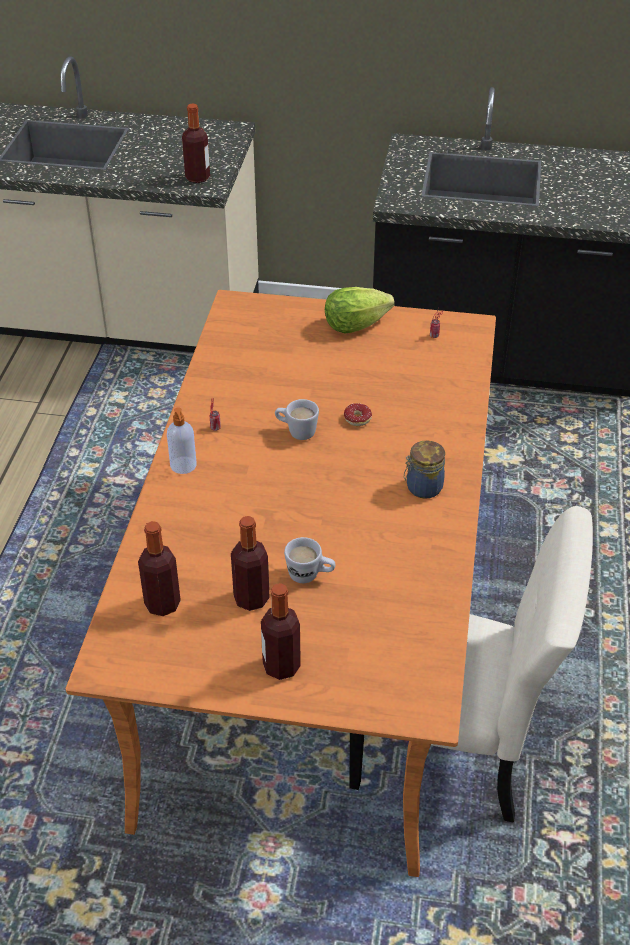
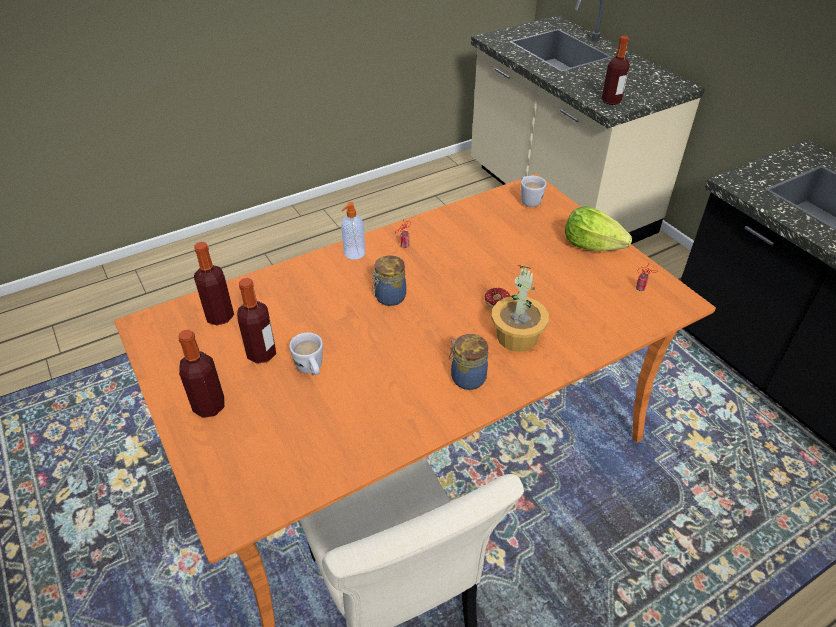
camera: 50 degrees right, 0 degrees up
white mug [275,399,319,440] -> white mug moved to [521,176,547,207]
none -> jar [372,255,406,306]
none -> potted plant [491,265,549,352]

